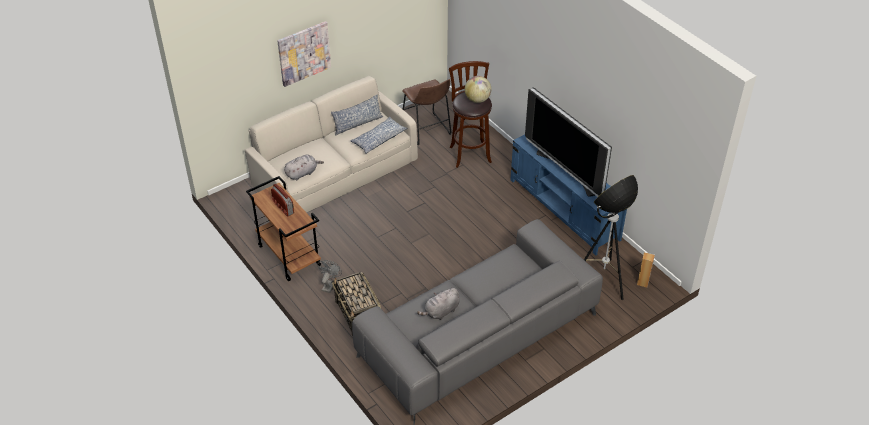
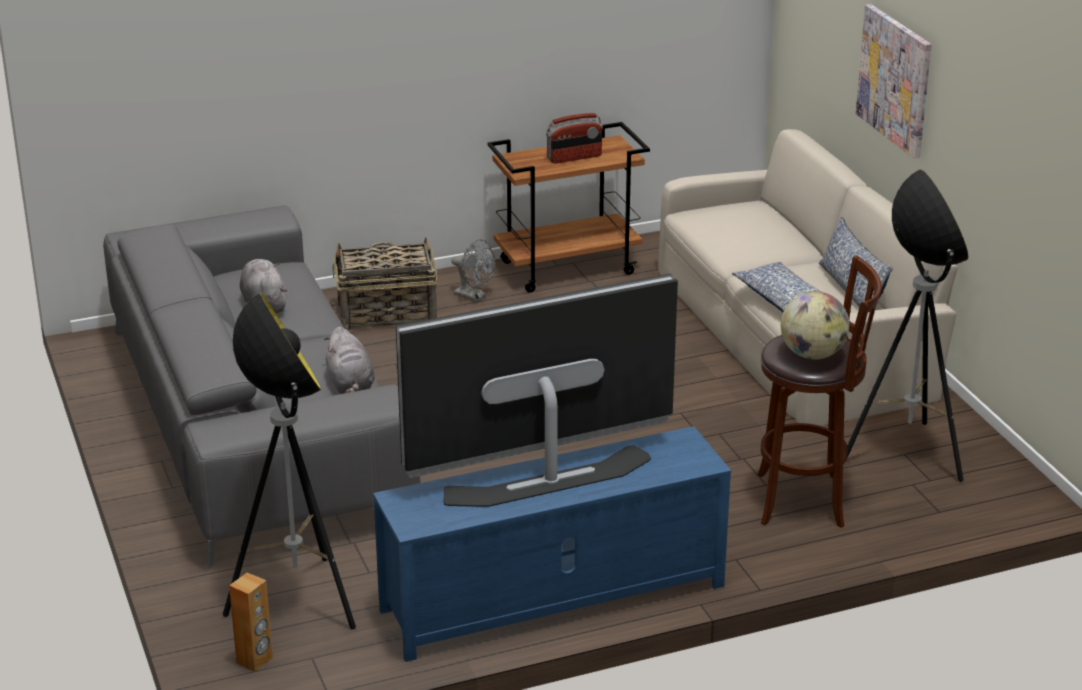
camera: 105 degrees right, 15 degrees down
grey plush toy [284,155,324,180] -> grey plush toy moved to [324,326,375,394]
brown stool [402,79,451,145] -> floor lamp [847,169,968,482]

